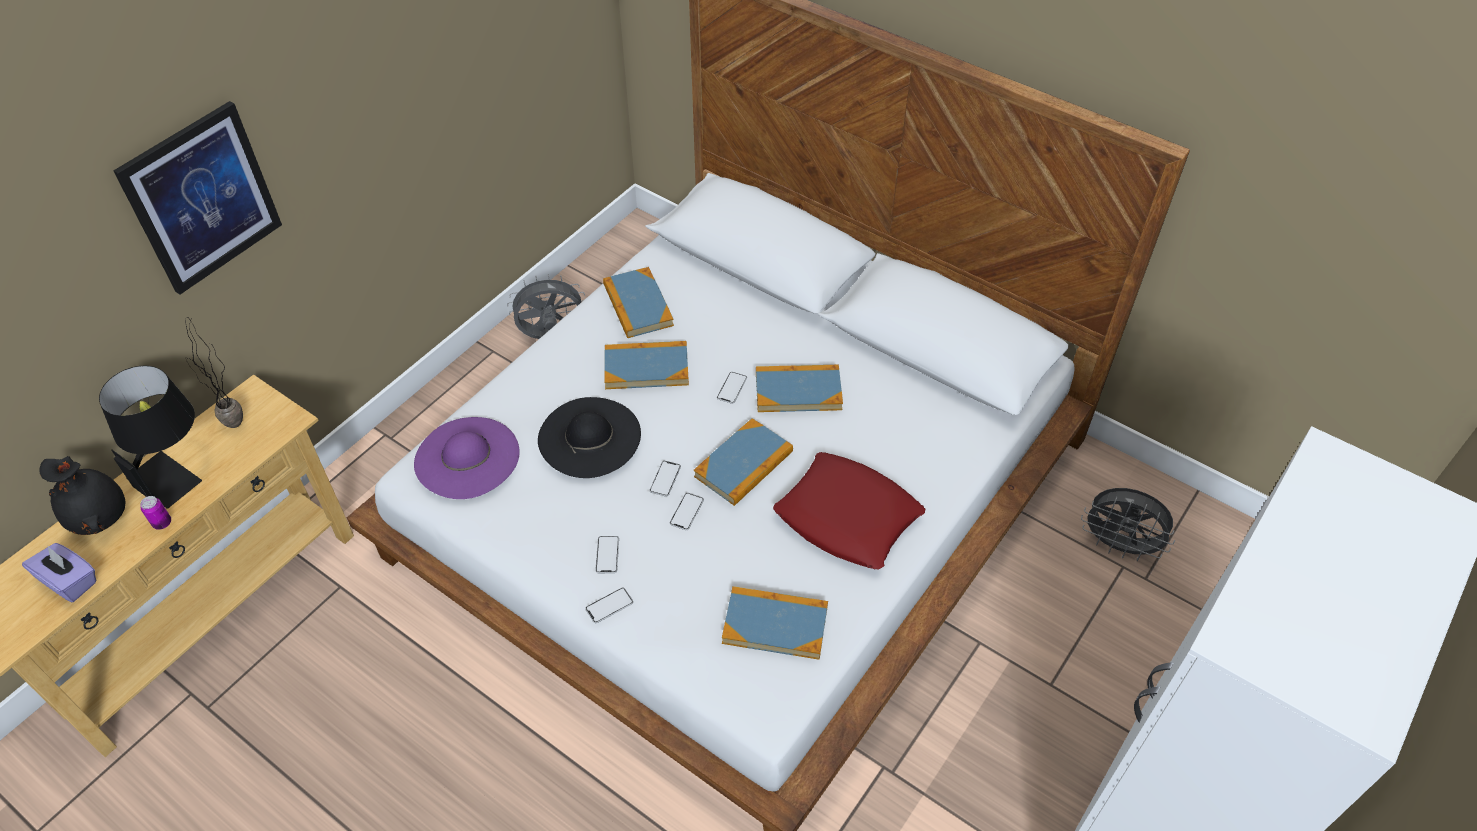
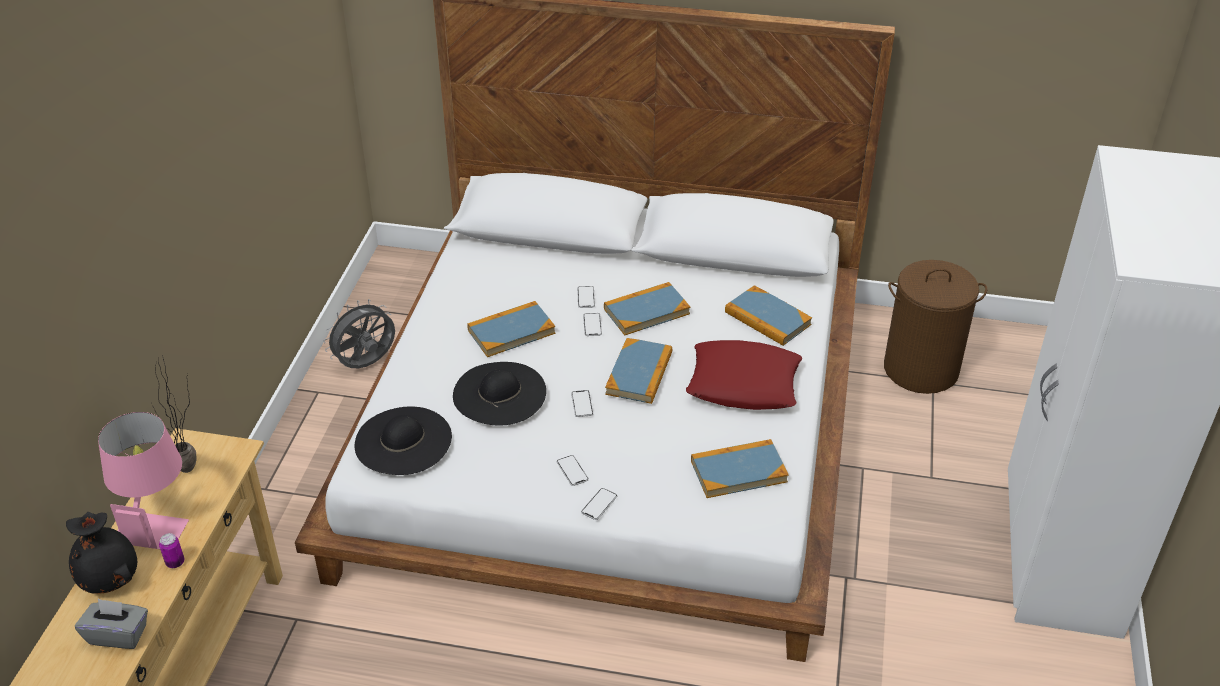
camera: 25 degrees left, 10 degrees down
purple tissue box [22,543,96,603] -> grey tissue box [75,599,148,649]
black table lamp [99,366,202,508] -> pink table lamp [98,412,189,549]
picture [113,101,282,295] -> none
purple hat [414,417,520,499] -> black hat [355,407,452,475]
book [603,267,674,338] -> book moved to [725,285,812,346]
phone [670,493,704,530] -> phone moved to [577,286,595,308]
grey fan [1081,488,1175,561] -> brown laundry basket [884,260,987,394]

